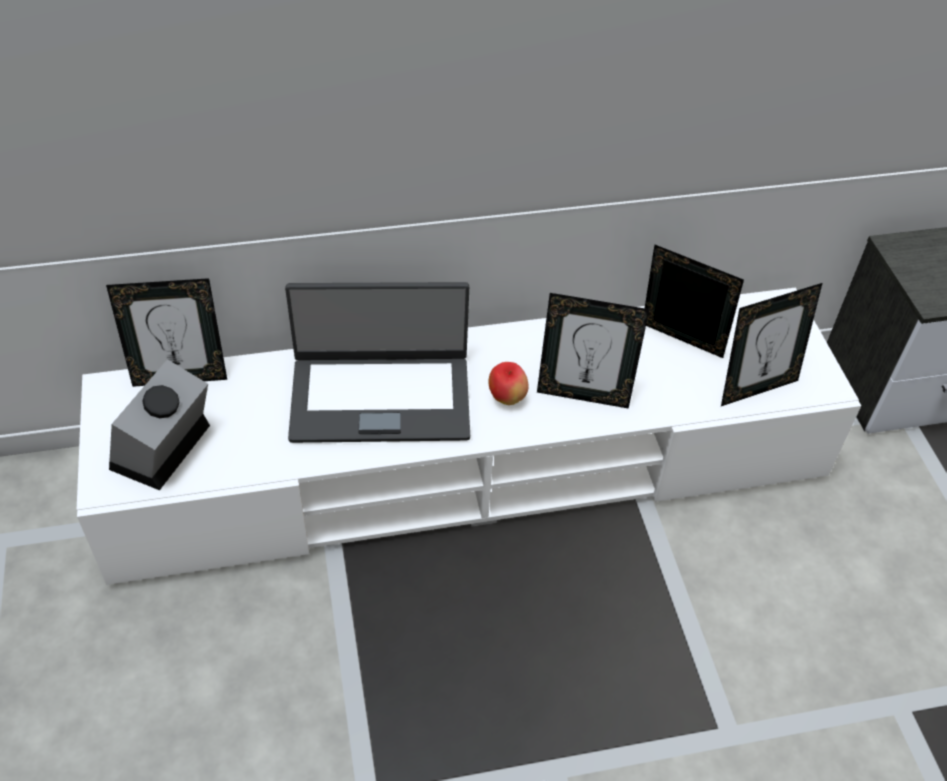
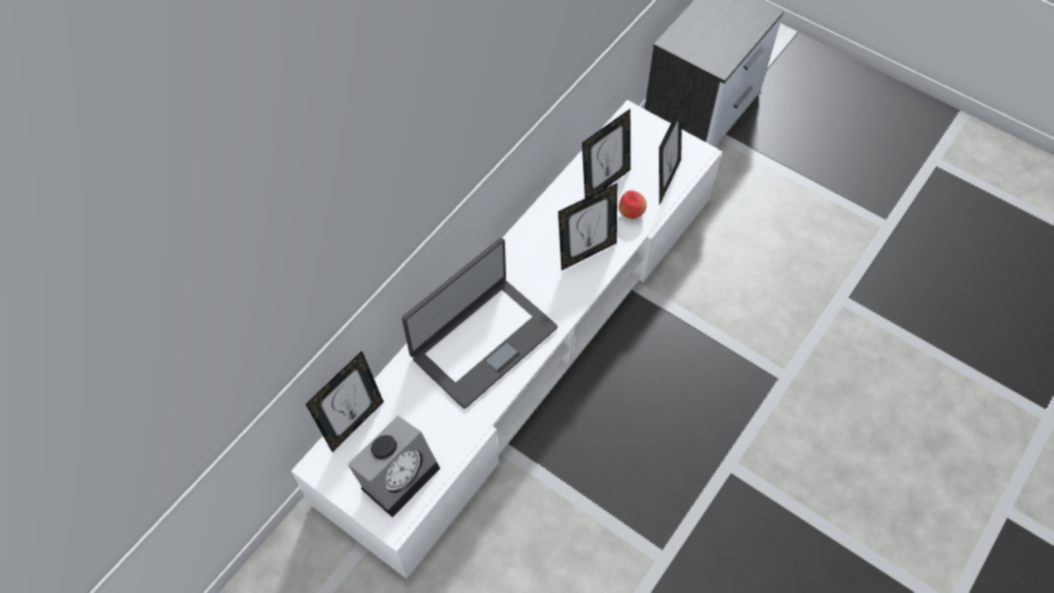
camera: 40 degrees left, 10 degrees up
alarm clock [109,359,210,490] -> alarm clock turned 120 degrees counterclockwise [348,416,440,517]
apple [489,362,528,405] -> apple moved to [619,190,647,219]
picture frame [645,245,744,358] -> picture frame turned 150 degrees clockwise [582,109,630,198]

